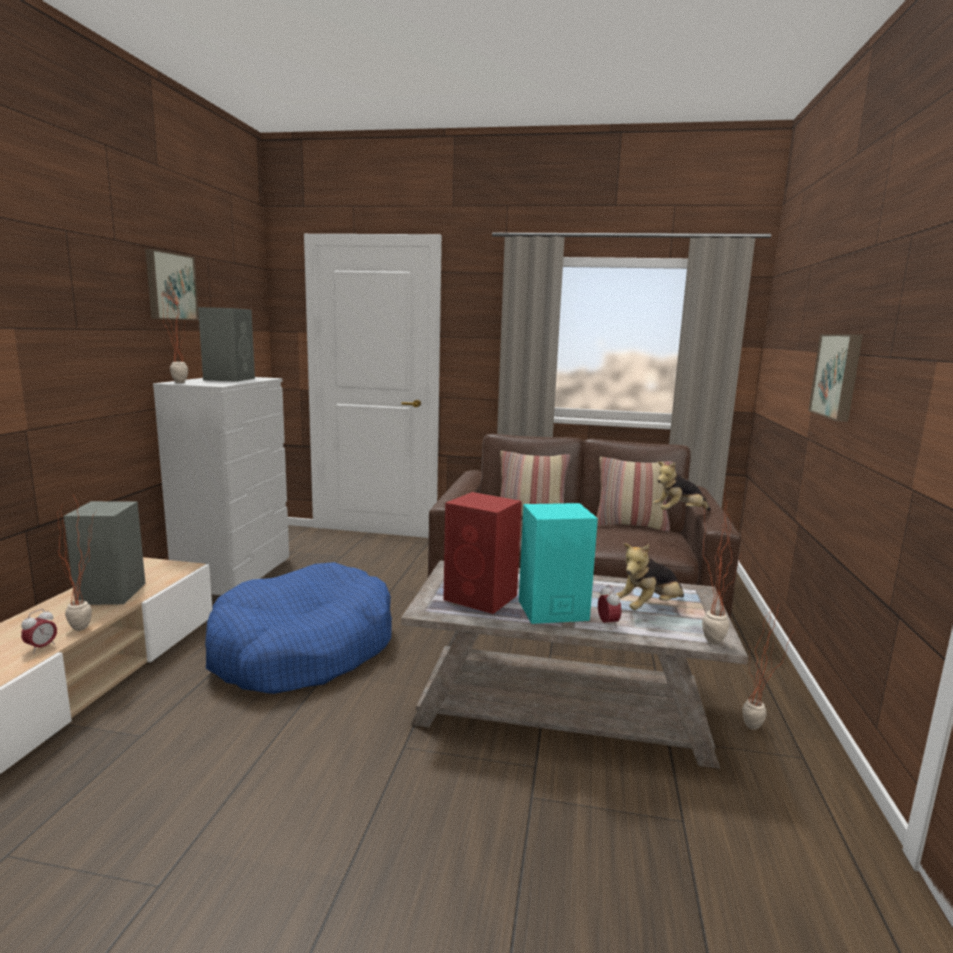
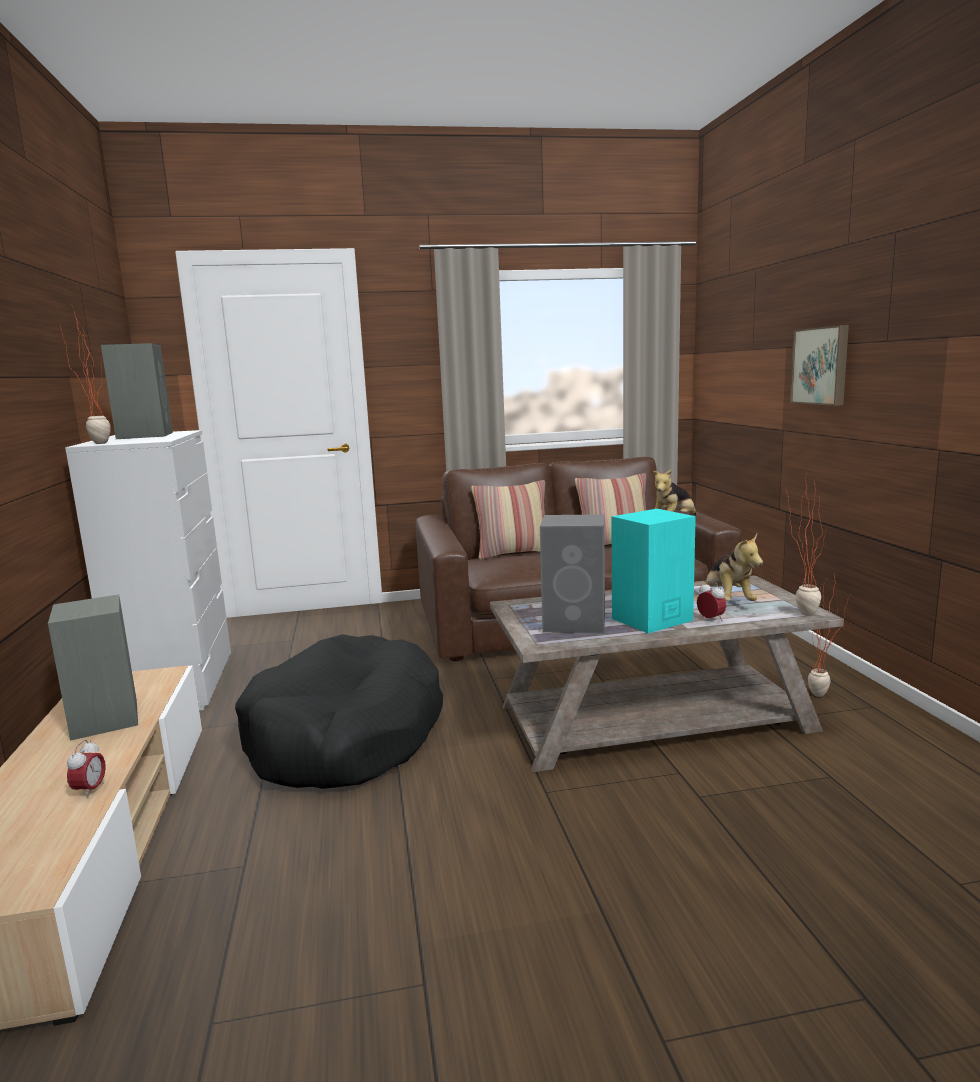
camera: 20 degrees left, 0 degrees up
potted plant [57,495,95,631] -> none
picture [145,249,199,320] -> none
blue dog bed [205,562,392,694] -> black dog bed [235,634,443,789]
red speaker [443,492,522,614] -> grey speaker [540,514,605,634]
plush toy [616,543,684,610] -> plush toy turned 45 degrees counterclockwise [701,534,763,601]

